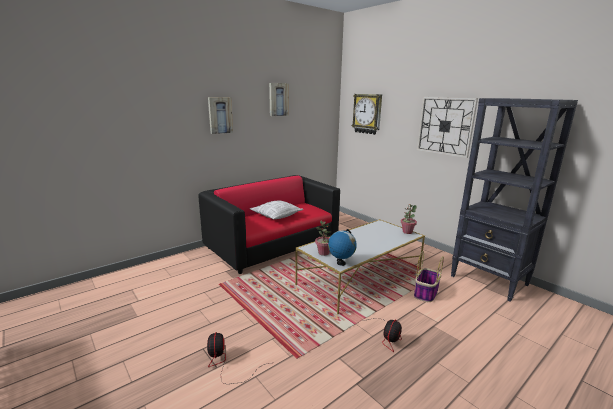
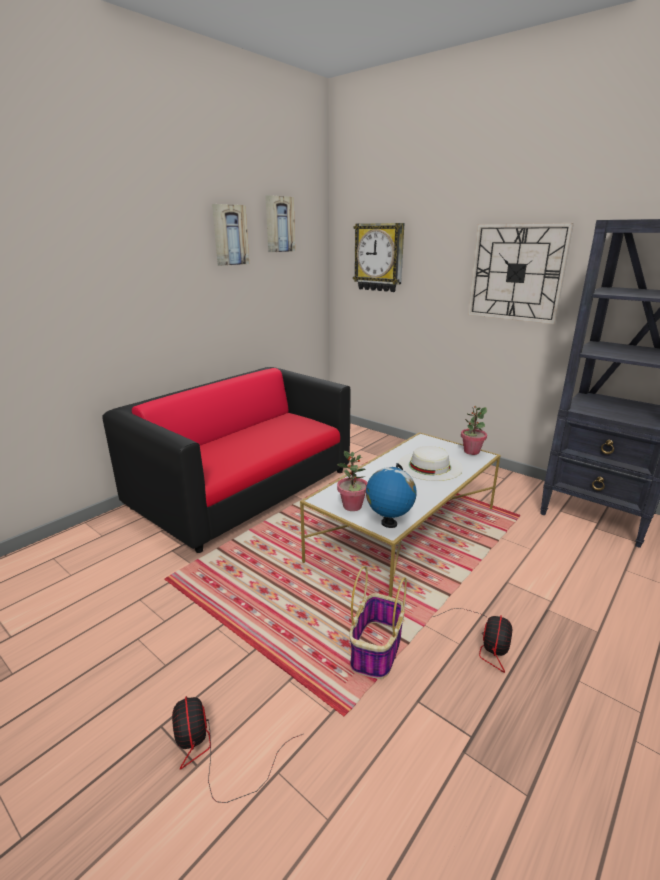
camera: 10 degrees left, 5 degrees up
picture [208,97,233,134] -> picture moved to [265,195,295,252]
pillow [250,201,303,219] -> none
basket [414,251,444,302] -> basket moved to [350,566,407,679]
none -> white hat [398,446,463,481]

